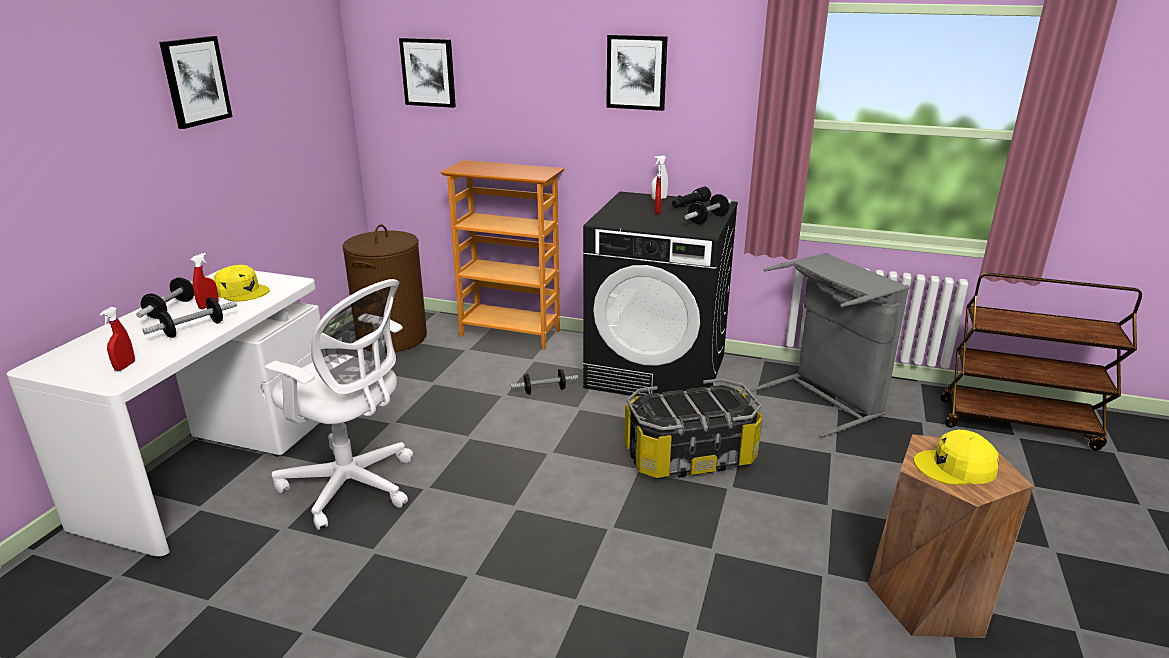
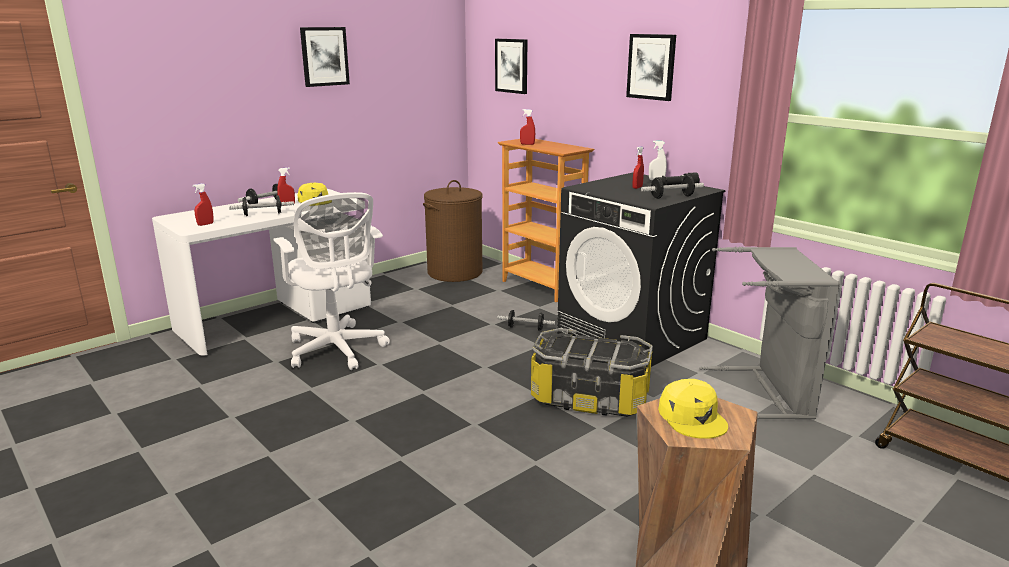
camera: 30 degrees right, 5 degrees down
yellow cap [914,430,999,485] -> yellow cap turned 135 degrees counterclockwise [658,379,728,439]
none -> red spray bottle [520,109,535,145]

